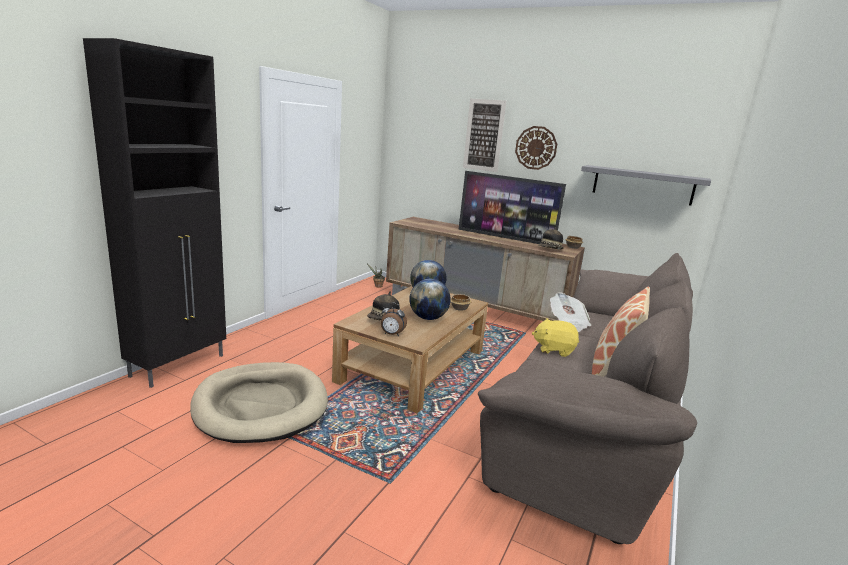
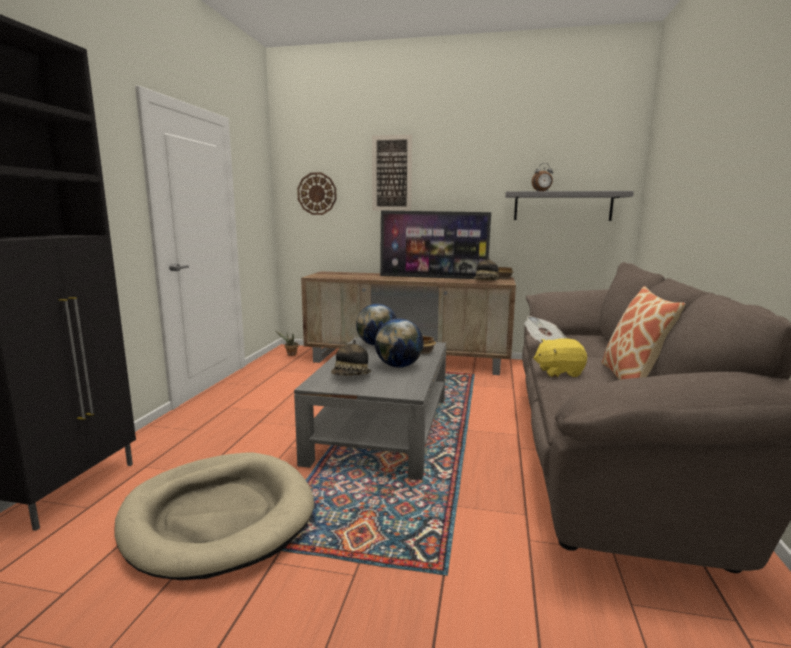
camera: 15 degrees left, 5 degrees down
brown coffee table [332,286,488,413] -> grey coffee table [294,337,446,480]
alarm clock [381,302,407,336] -> alarm clock moved to [532,163,553,191]
wall clock [515,126,557,170] -> wall clock moved to [297,173,337,215]

